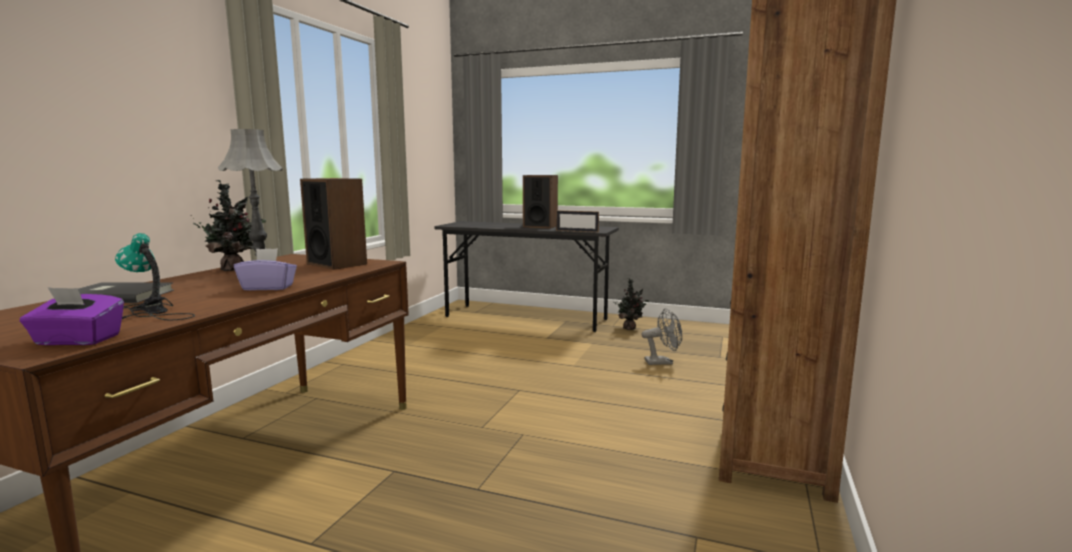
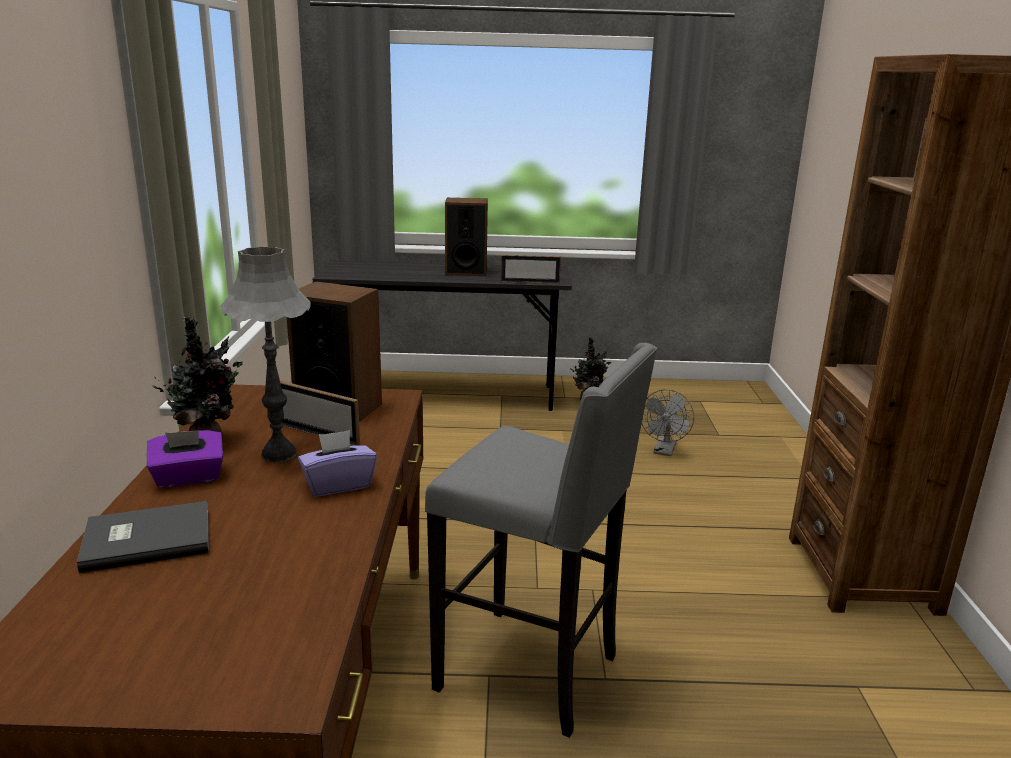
camera: 20 degrees left, 10 degrees up
purple tissue box [20,287,124,345] -> purple tissue box moved to [147,430,223,488]
table lamp [115,233,195,320] -> none
grey fan [641,308,682,365] -> grey fan turned 135 degrees clockwise [642,389,694,456]
none -> picture frame [280,381,360,446]
none -> grey stool [425,343,658,738]

